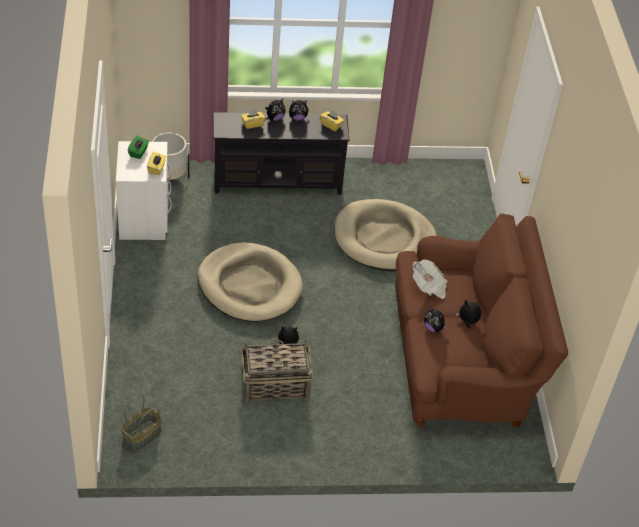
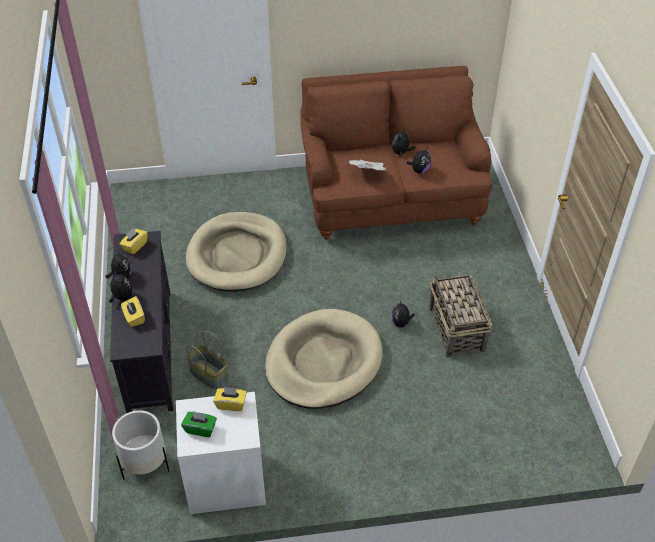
camera: 90 degrees left, 0 degrees up
basket [121,395,162,452] -> basket moved to [186,331,228,390]

